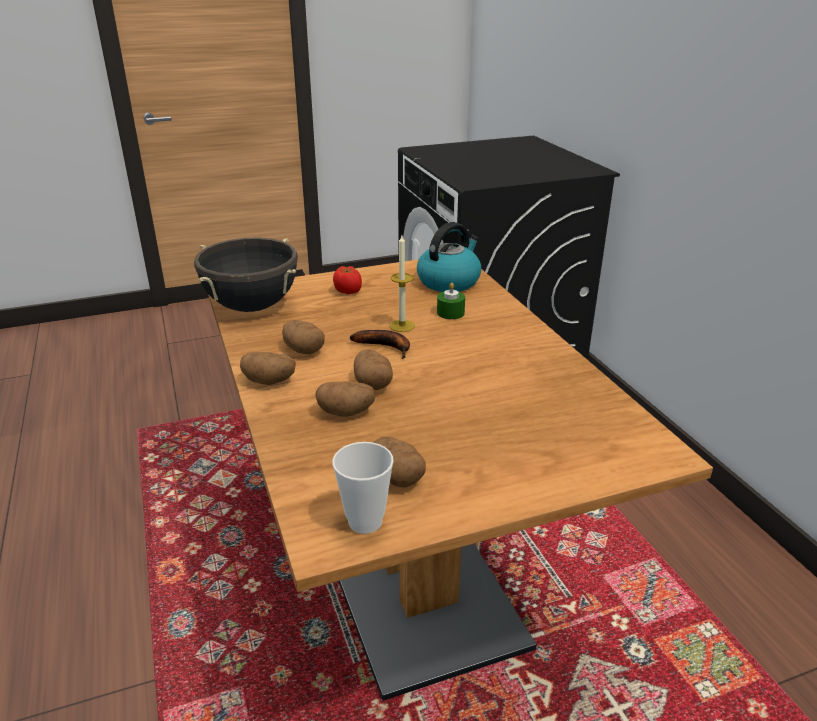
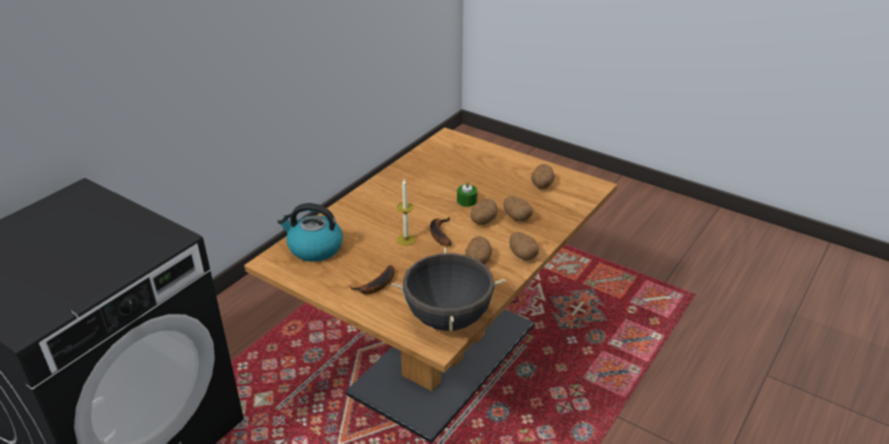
camera: 125 degrees left, 5 degrees up
cup [332,442,394,534] -> none
tomato [333,266,362,295] -> banana [350,265,395,294]
green candle [437,283,465,319] -> green candle moved to [457,181,477,207]

